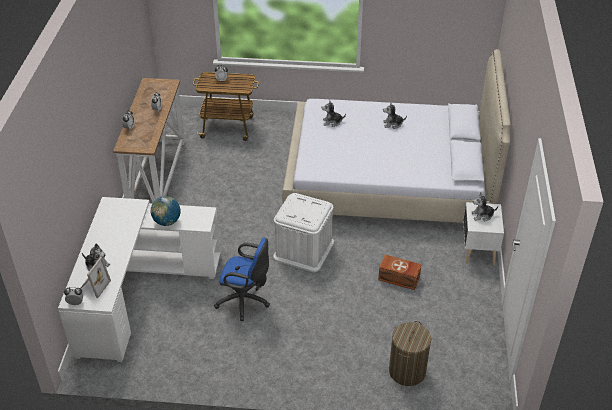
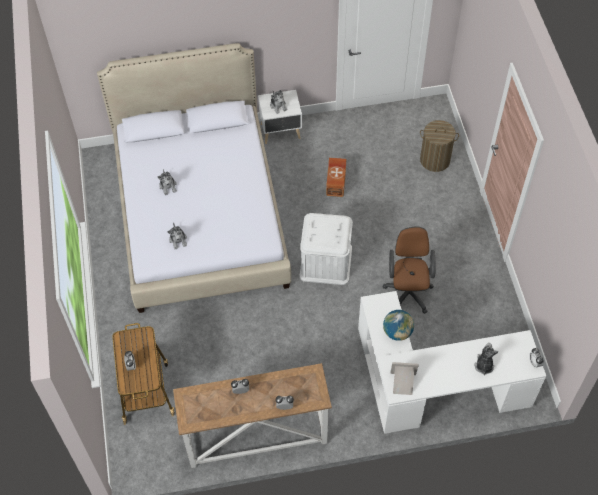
camera: 105 degrees left, 15 degrees up
picture frame [81,257,111,298] -> picture frame moved to [390,362,419,395]
blue office chair [214,237,270,321] -> brown office chair [383,226,436,314]

